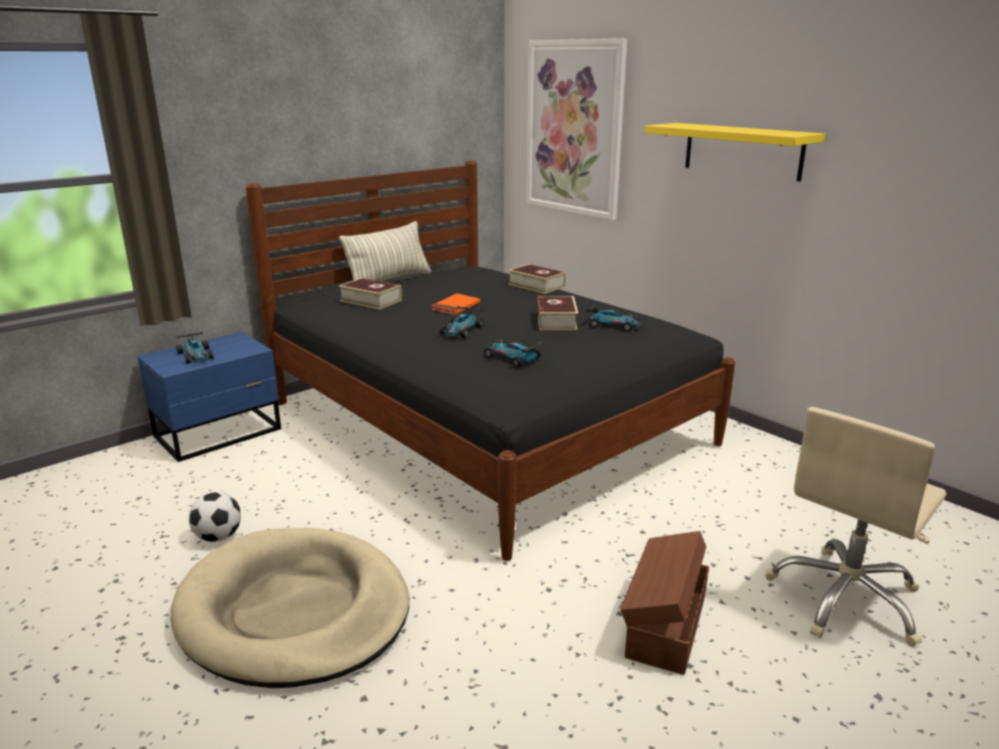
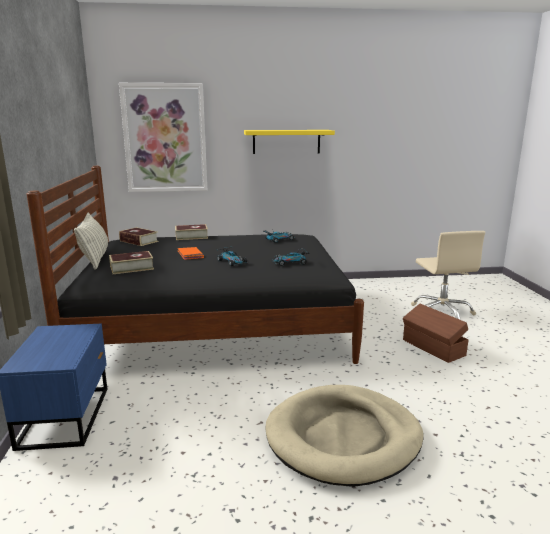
camera: 55 degrees left, 5 degrees down
toy car [176,330,214,364] -> none
football [189,492,241,542] -> none
book [537,296,578,330] -> book moved to [119,227,158,246]

